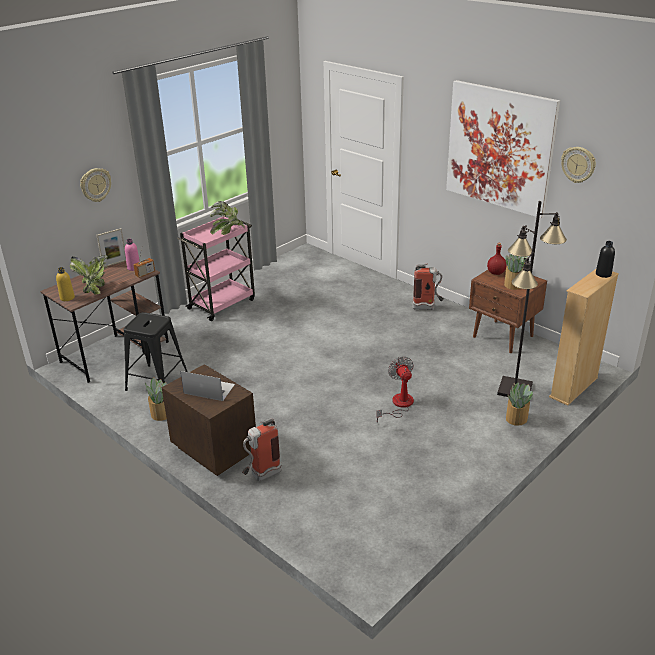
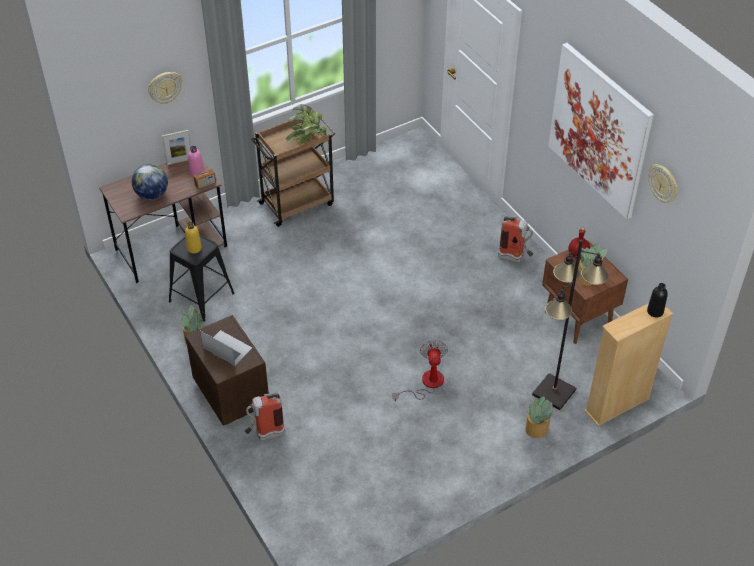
camera: 15 degrees right, 15 degrees up
yellow bottle [56,267,75,301] -> yellow bottle moved to [185,222,202,254]
potted plant [70,255,108,295] -> globe [132,164,168,200]
pink cart [177,216,255,321] -> brown cart [251,118,336,227]

